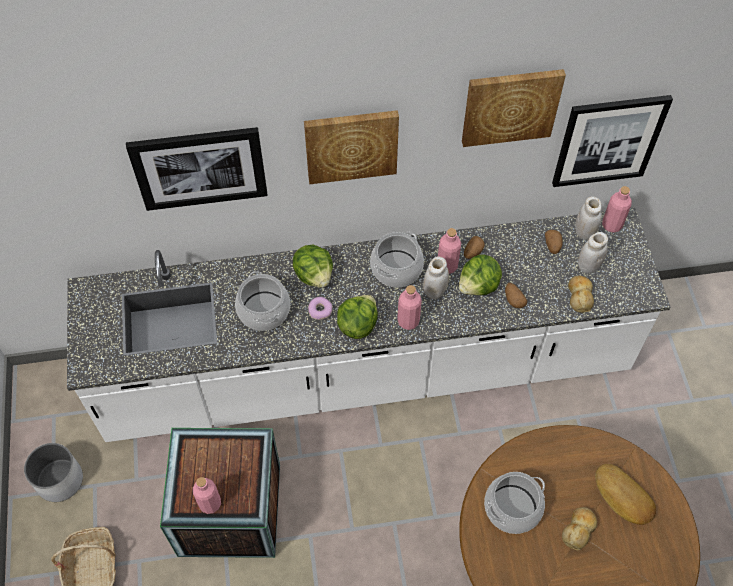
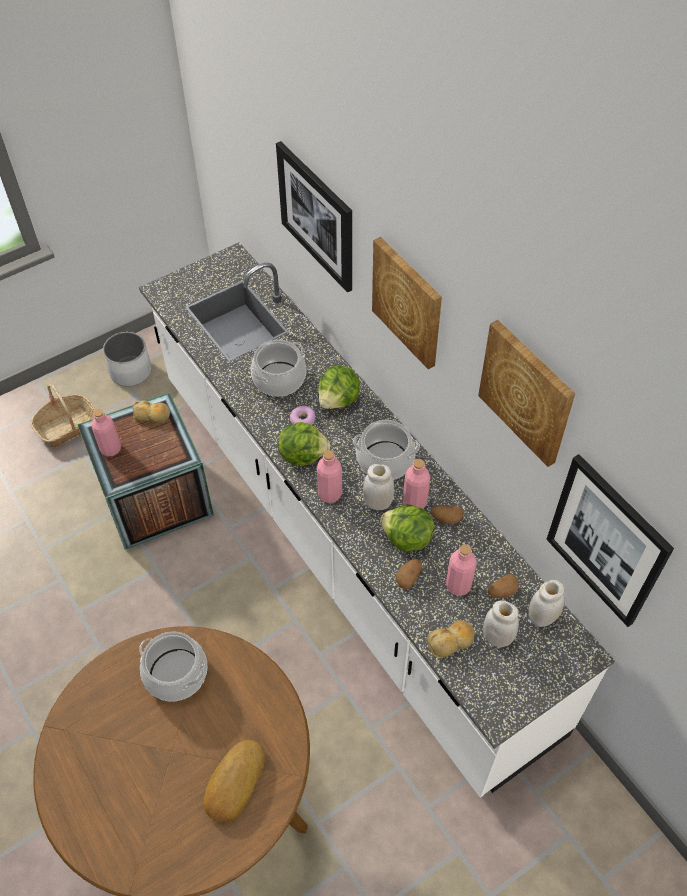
camera: 65 degrees right, 5 degrees down
bread [562,507,597,551] -> bread moved to [133,401,170,423]
pink bottle [602,186,632,233] -> pink bottle moved to [446,544,477,596]

